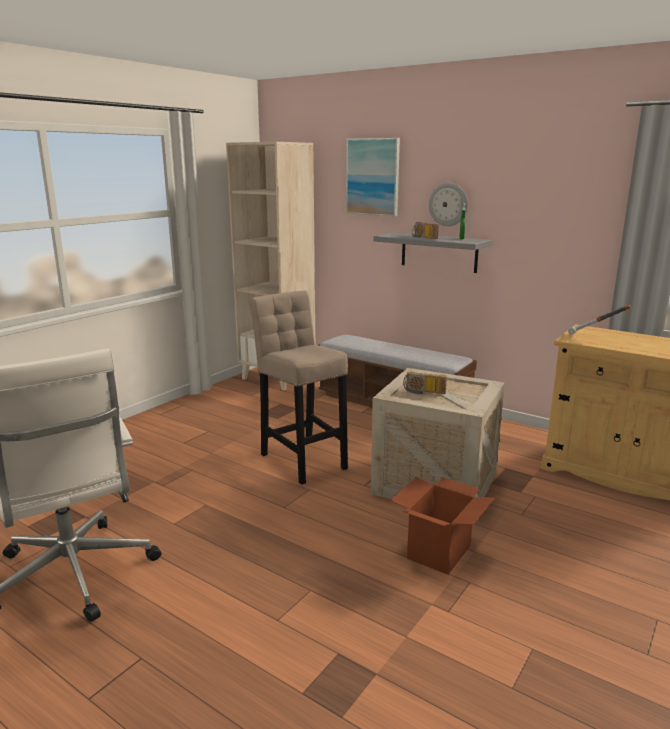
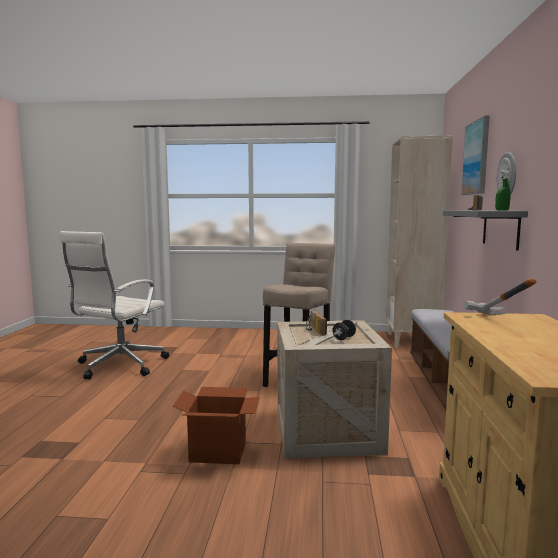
camera: 60 degrees right, 10 degrees down
none -> black dumbbell [332,320,356,340]

